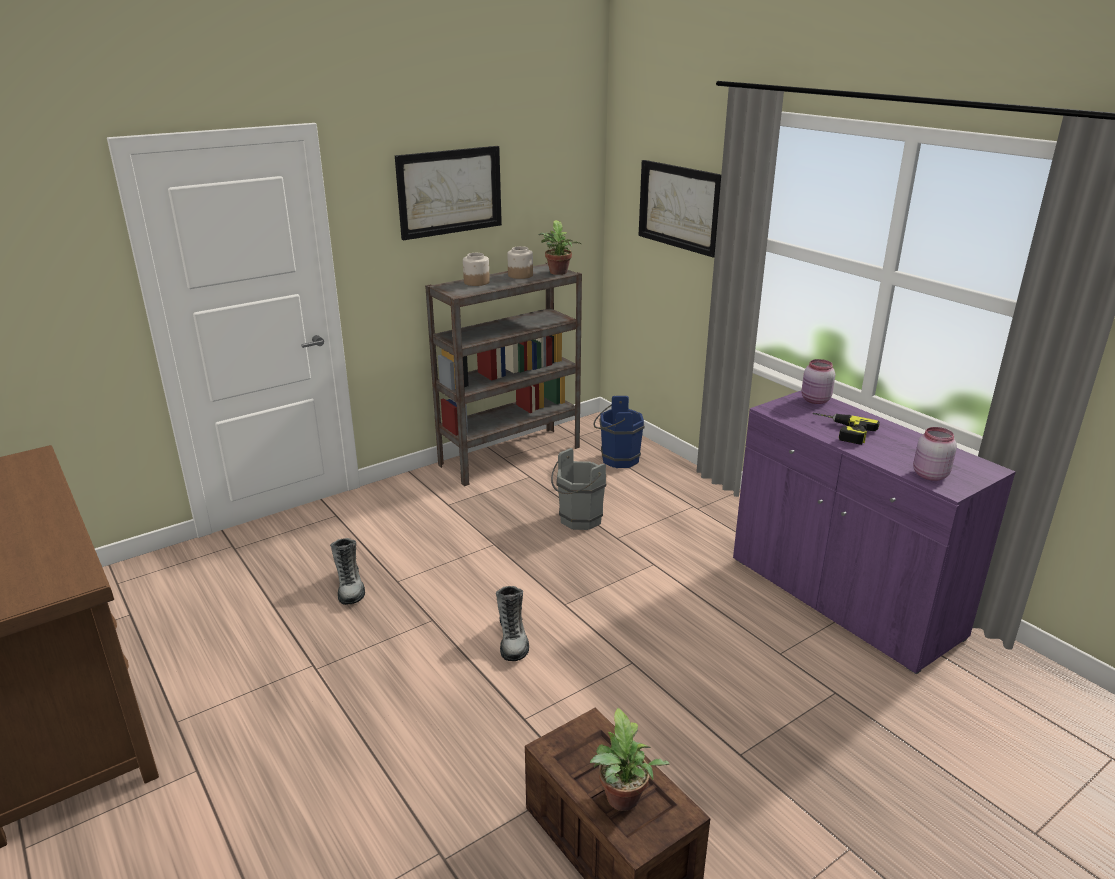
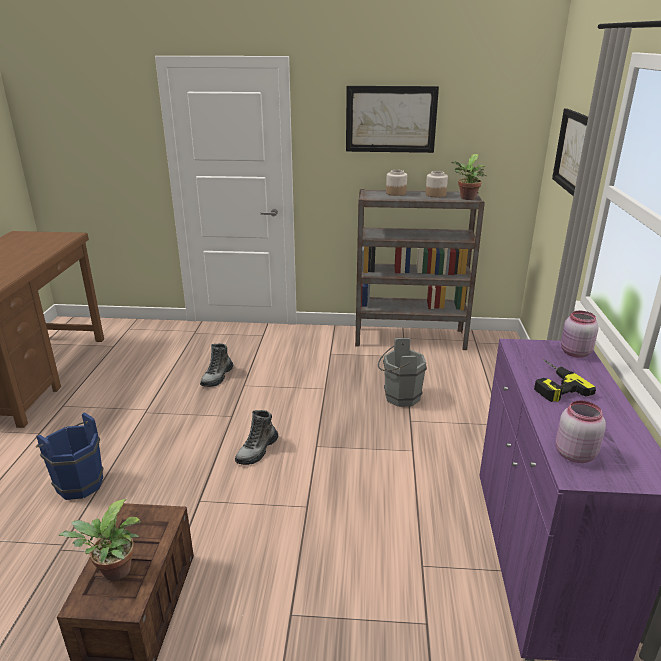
camera: 40 degrees right, 0 degrees up
blue bucket [594,396,645,468] -> blue bucket moved to [36,412,104,500]

